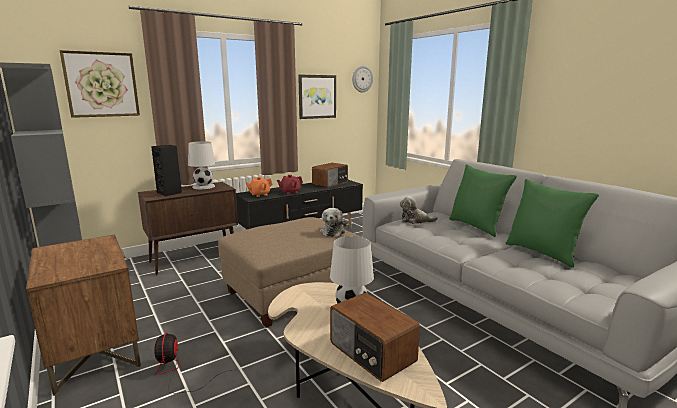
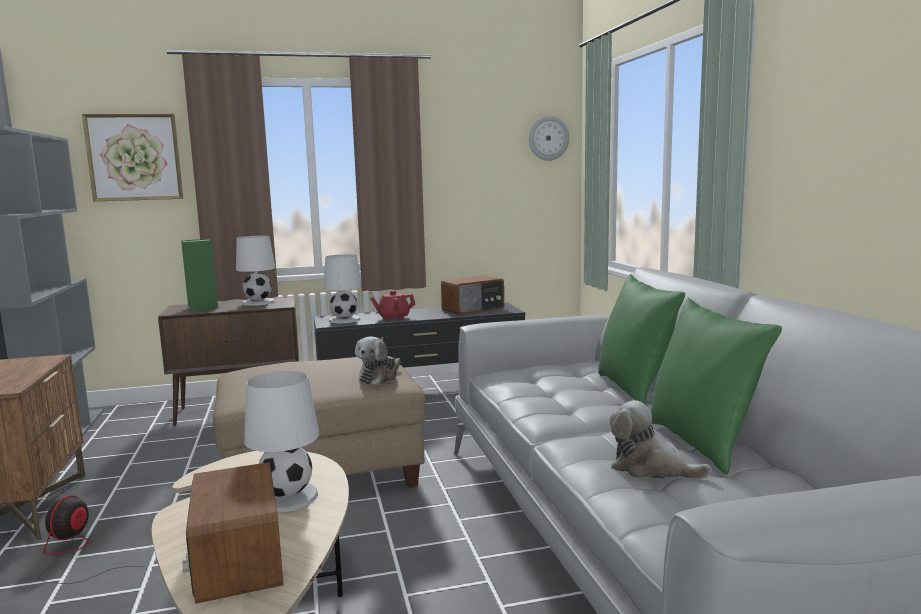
camera: 20 degrees right, 5 degrees down
black speaker [151,145,182,197] -> green speaker [181,239,218,312]
orange teapot [246,177,272,197] -> white table lamp [324,254,362,323]
picture [298,74,336,119] -> none
plush toy [400,196,438,224] -> plush toy moved to [610,400,712,479]

